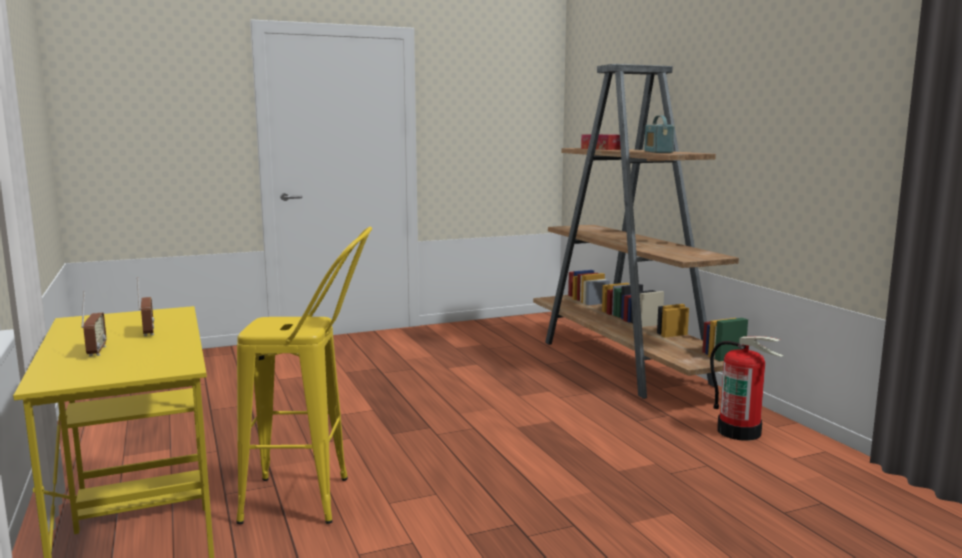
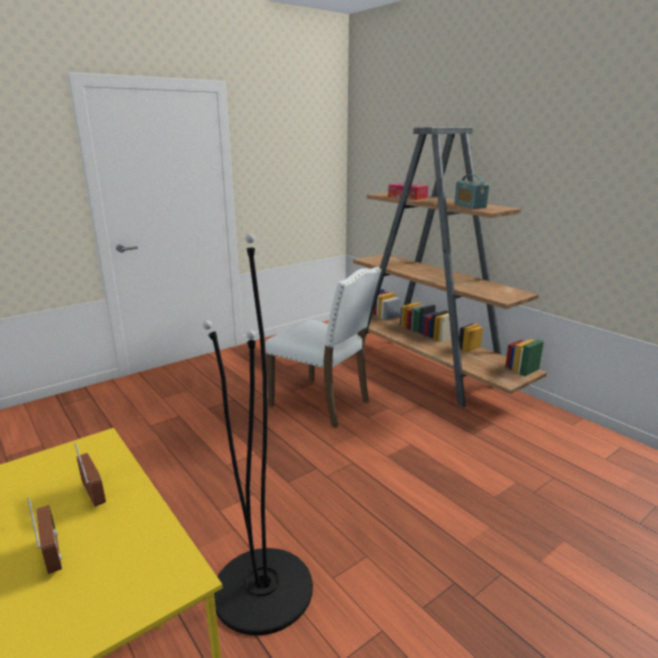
camera: 15 degrees left, 10 degrees up
yellow stool [236,227,372,524] -> black floor lamp [203,234,313,635]
fire extinguisher [710,336,784,441] -> none
none -> white chair [265,267,382,428]

